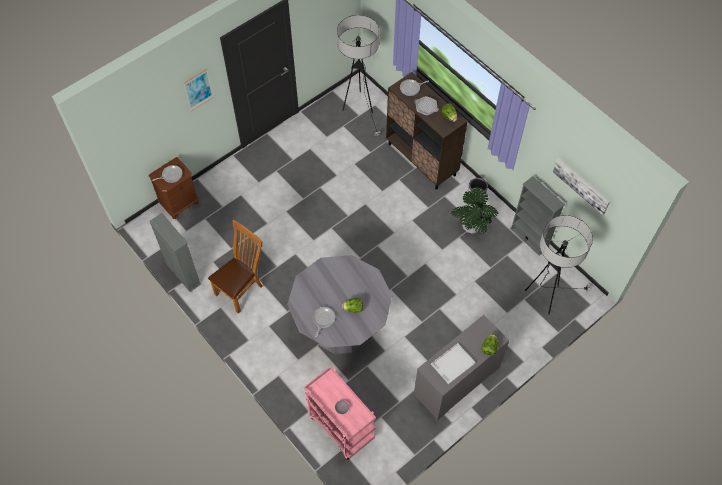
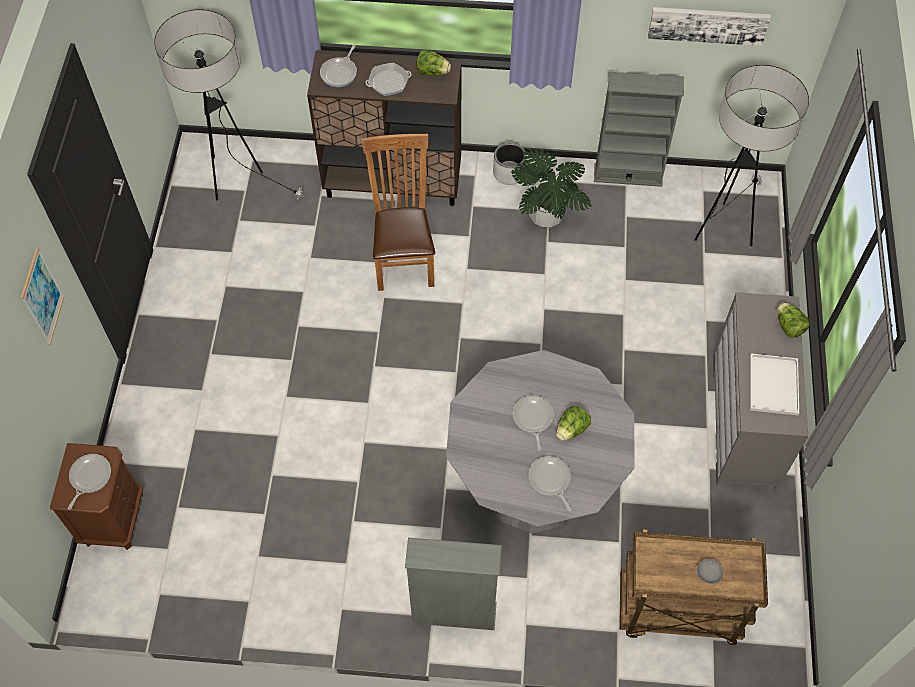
camera: 45 degrees left, 0 degrees up
grey bookcase [149,213,201,292] -> grey bookcase moved to [405,538,502,630]
brown chair [208,220,263,314] -> brown chair moved to [361,134,435,291]
pink cart [304,366,376,460] -> brown cart [619,529,768,645]
none -> frying pan [513,395,554,451]

